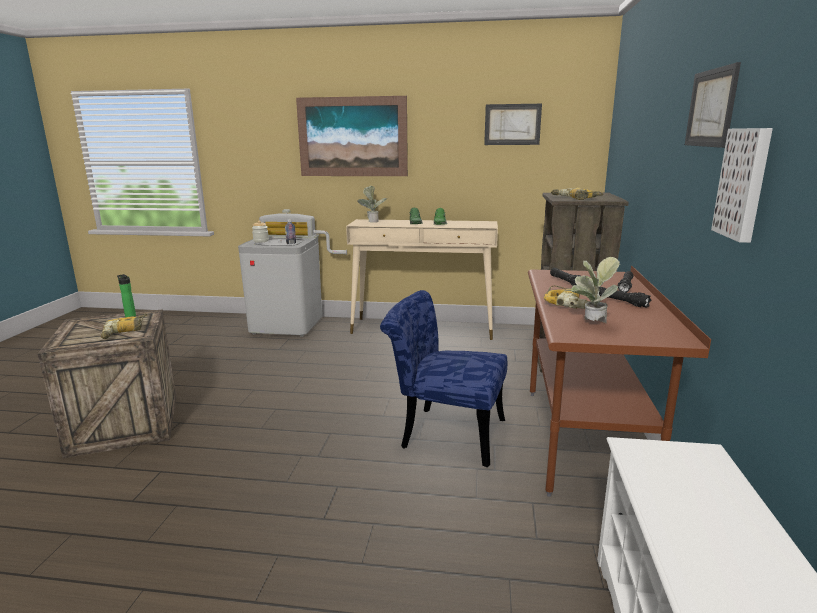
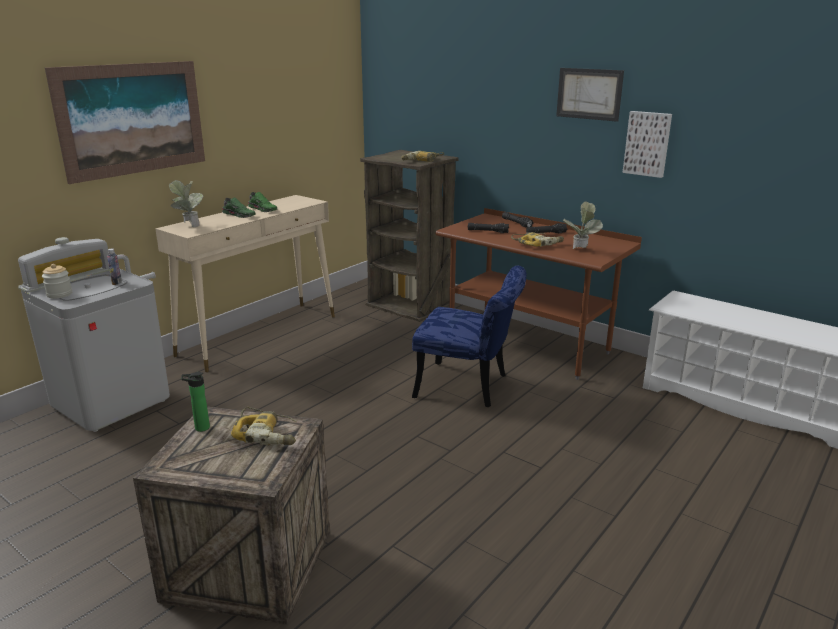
camera: 60 degrees left, 5 degrees up
blue chair [380,290,507,467] -> blue chair turned 120 degrees counterclockwise [412,266,527,407]
picture [484,104,542,145] -> none

